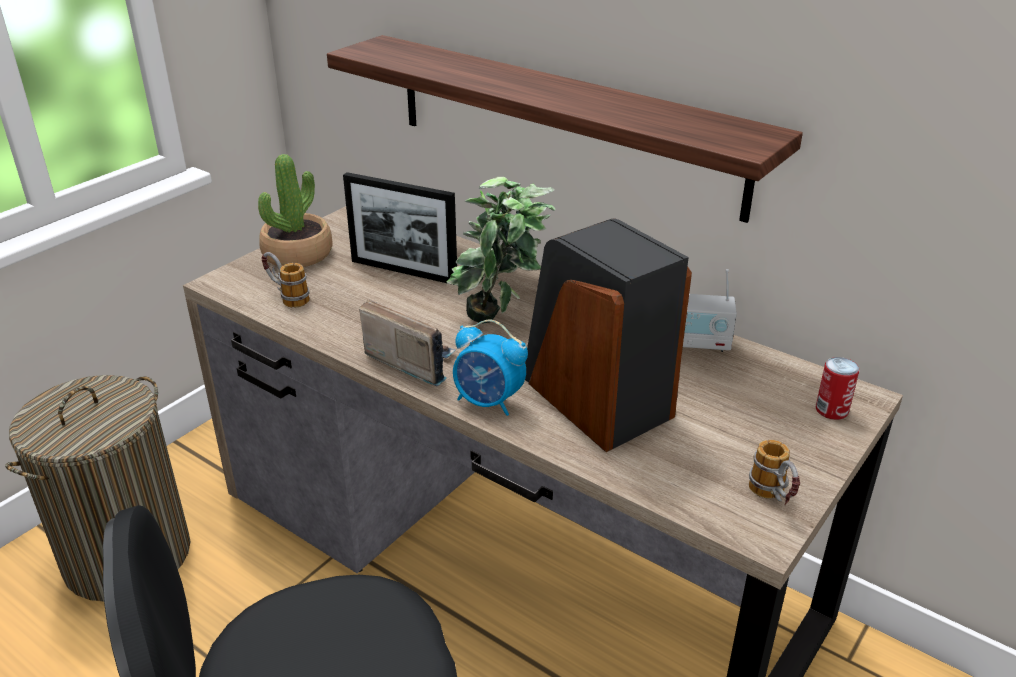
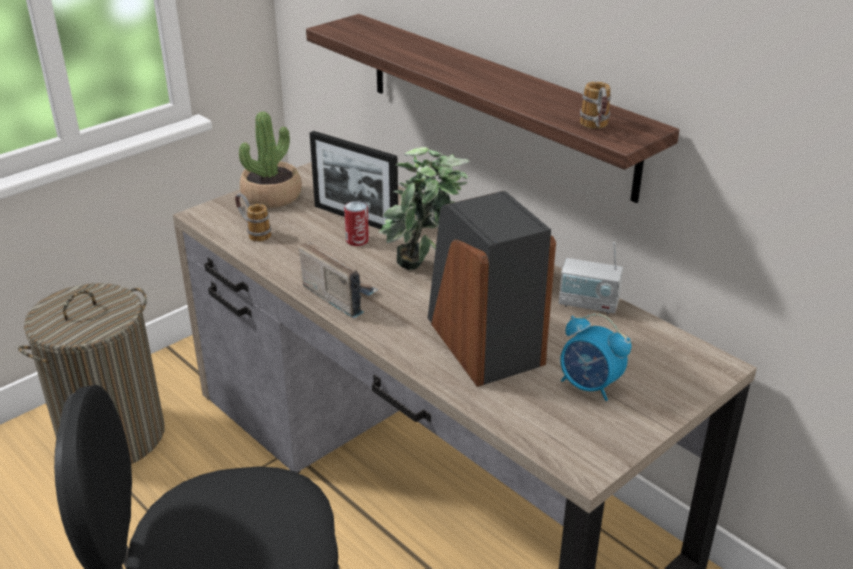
camera: 10 degrees right, 0 degrees up
alarm clock [453,319,528,416] -> alarm clock moved to [560,313,631,401]
mug [749,440,800,505] -> mug moved to [580,82,611,129]
can [816,357,859,420] -> can moved to [344,201,369,246]

